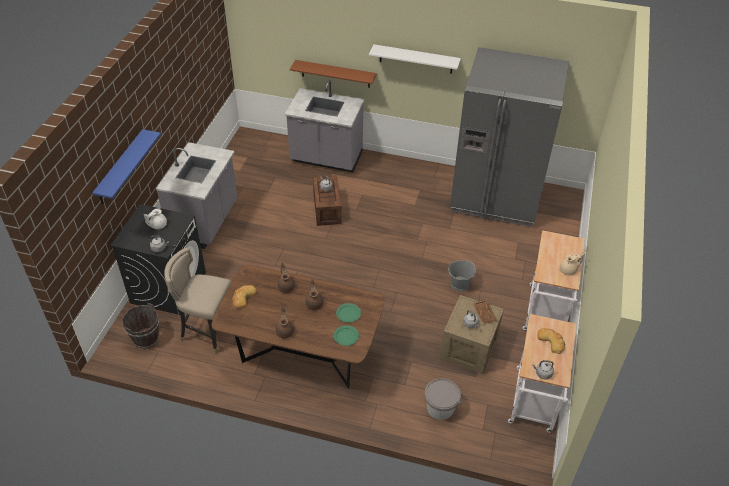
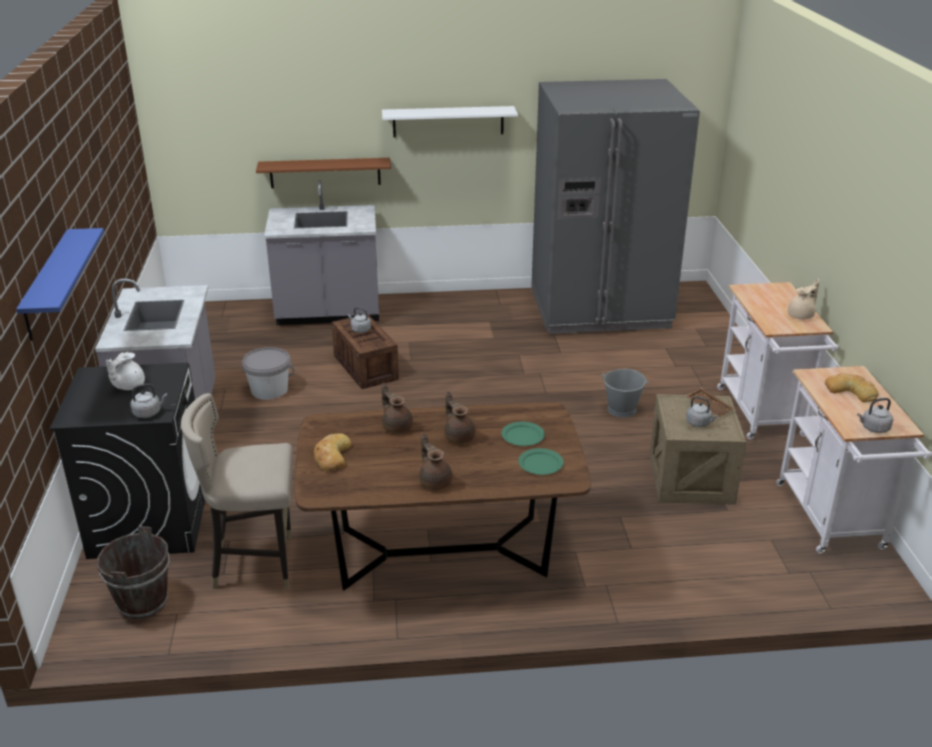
camera: 20 degrees left, 15 degrees down
grey bucket [424,378,462,420] -> grey bucket moved to [242,347,295,400]

